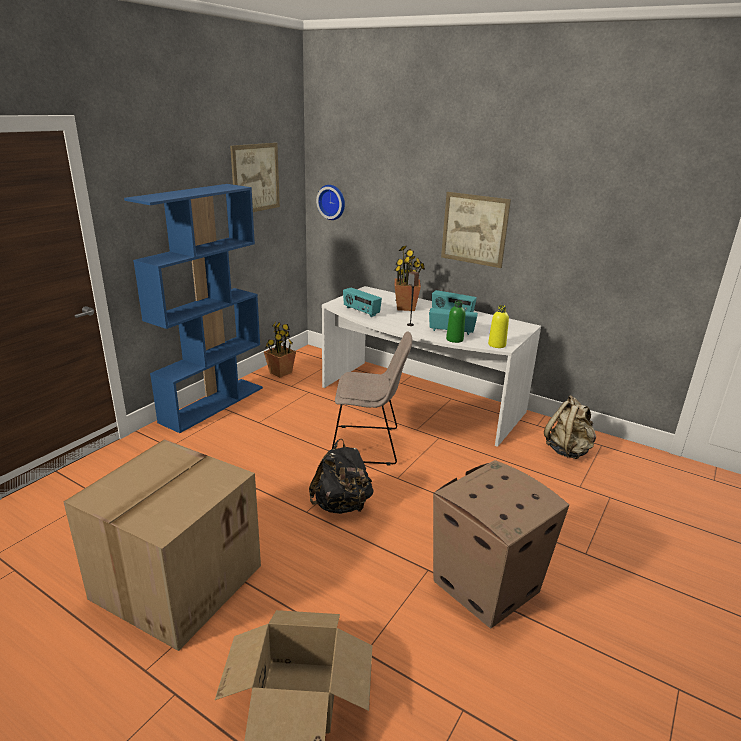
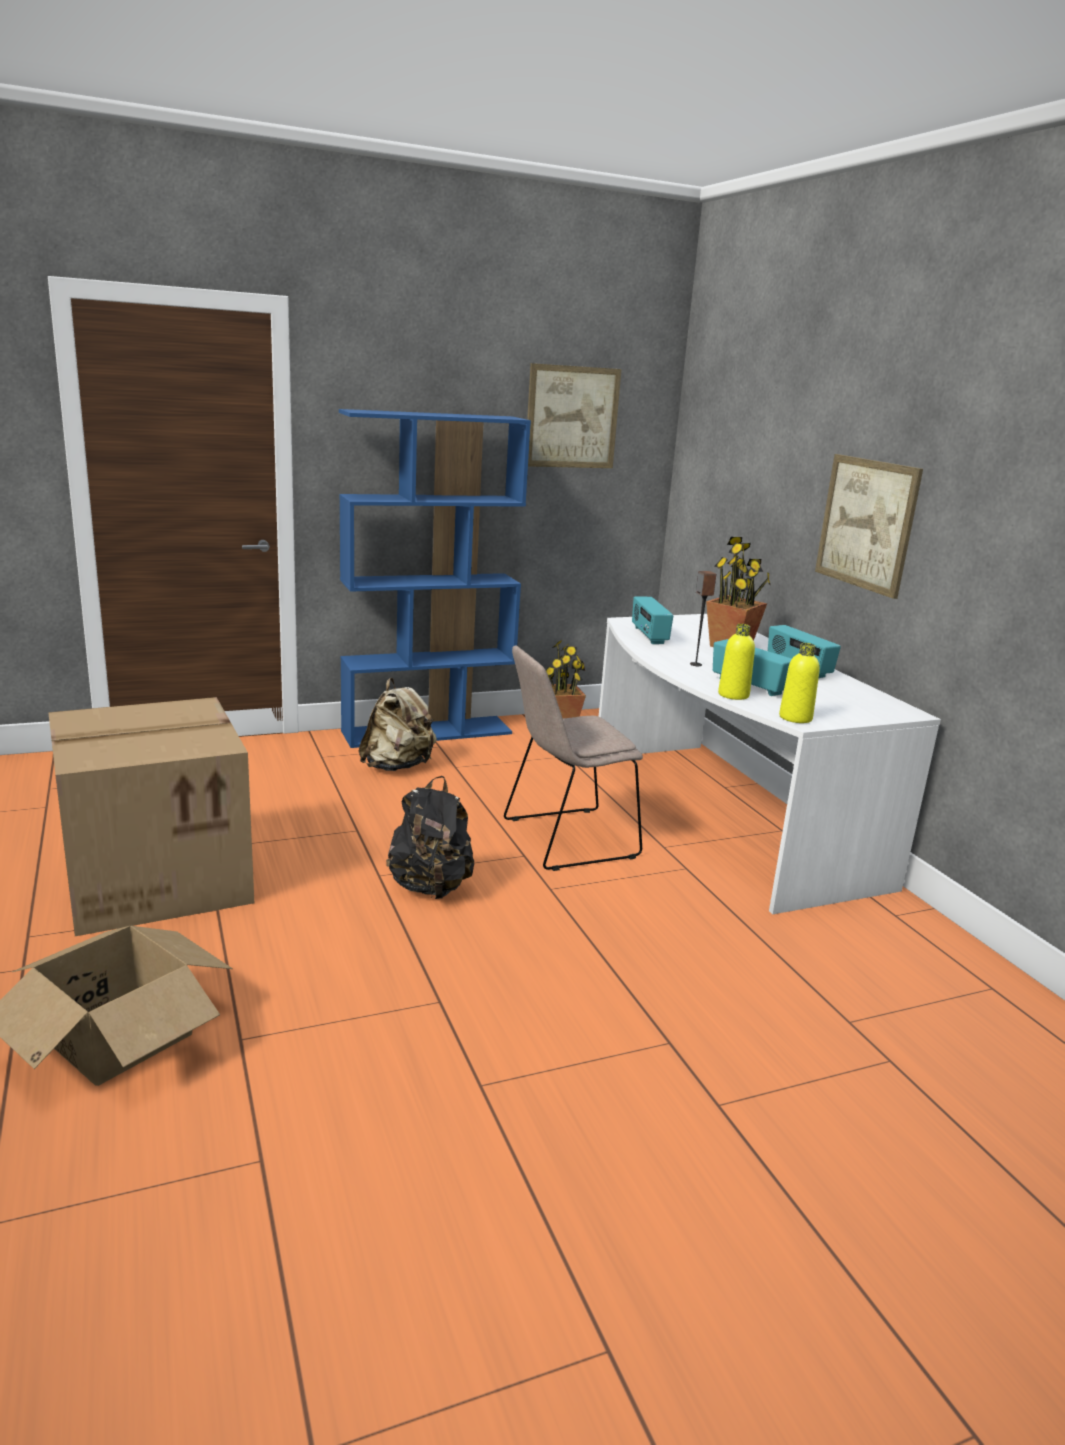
camera: 35 degrees right, 5 degrees down
wall clock [316,185,345,220] -> none
beige chair [332,331,412,465] -> beige chair turned 120 degrees clockwise [504,646,643,871]
cardboard box [433,460,569,629] -> none
green bottle [446,300,465,343] -> yellow bottle [718,624,755,700]
beige backpack [544,395,596,459] -> beige backpack moved to [358,678,437,771]

